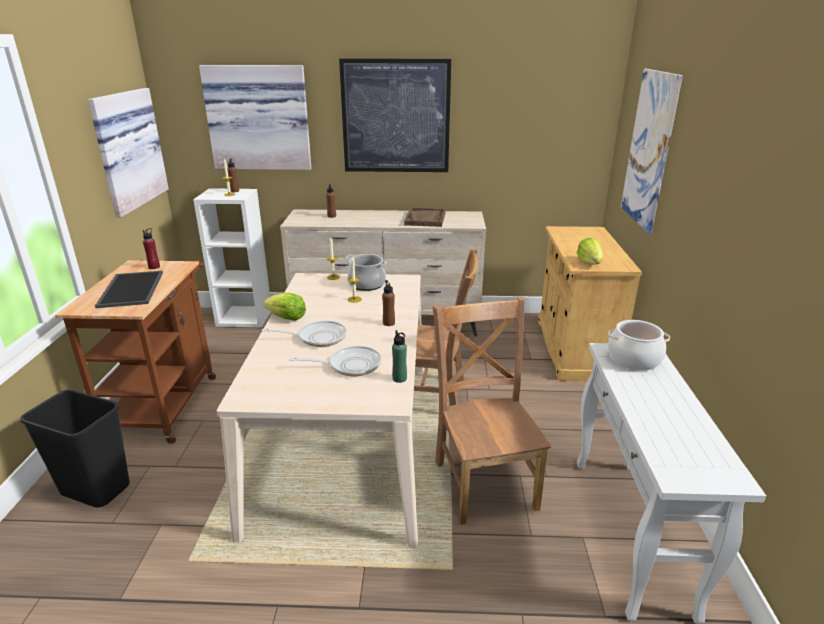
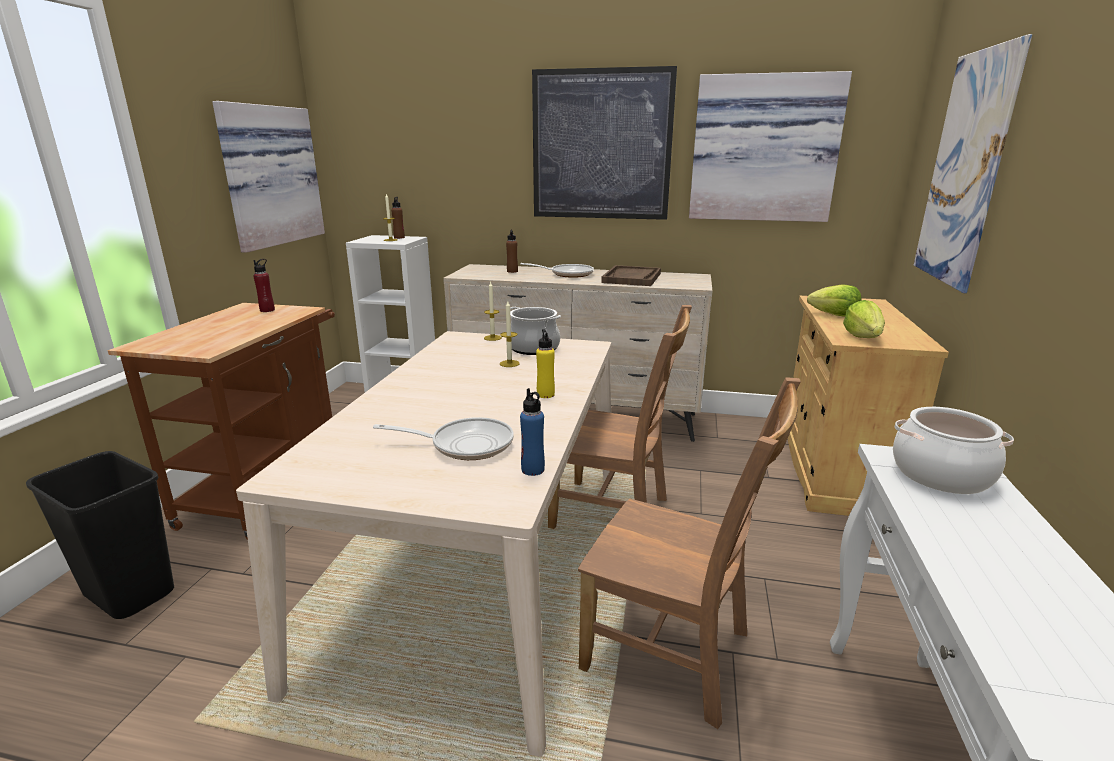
camera: 10 degrees right, 5 degrees down
tray [95,271,163,308] -> none
picture [199,65,311,170] -> picture moved to [689,71,852,222]
frying pan [262,321,347,347] -> frying pan moved to [520,263,594,278]
lettuce [263,293,306,321] -> lettuce moved to [807,284,862,317]
brown bottle [382,280,395,326] -> yellow bottle [536,329,555,398]
green bottle [392,330,407,383] -> blue bottle [520,388,545,476]
brown chair [433,297,551,525] -> brown chair turned 120 degrees clockwise [578,377,801,729]

